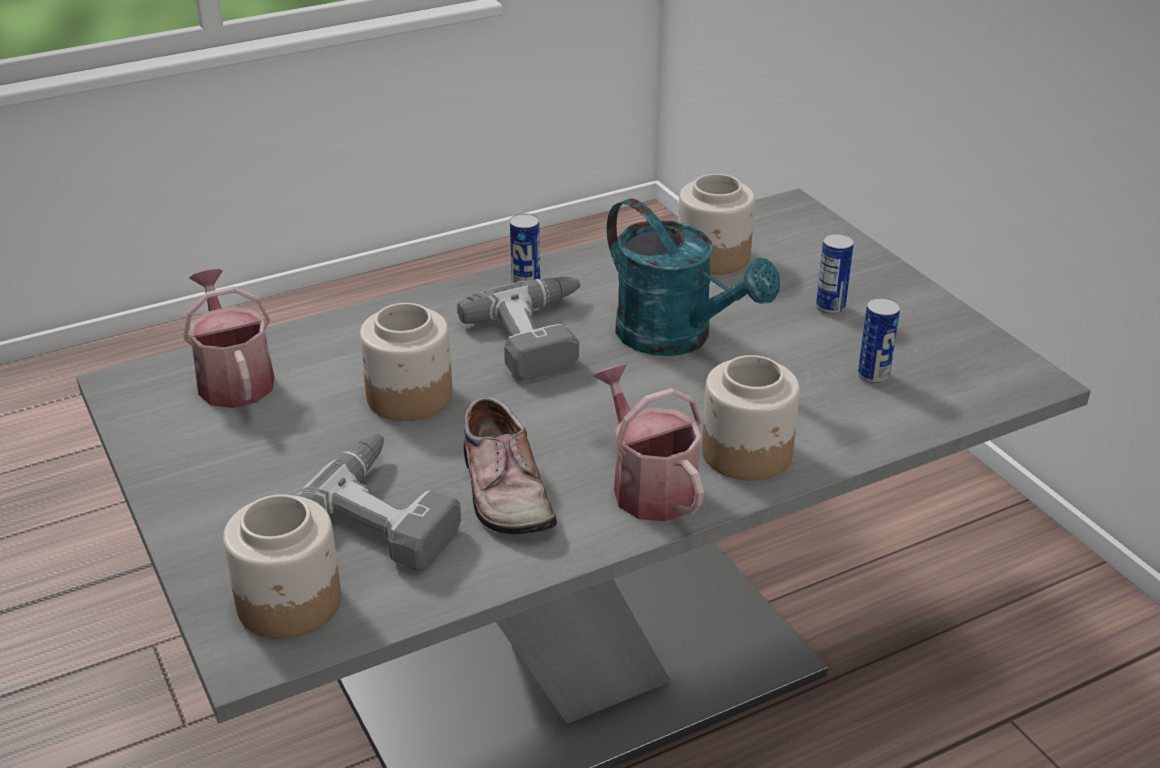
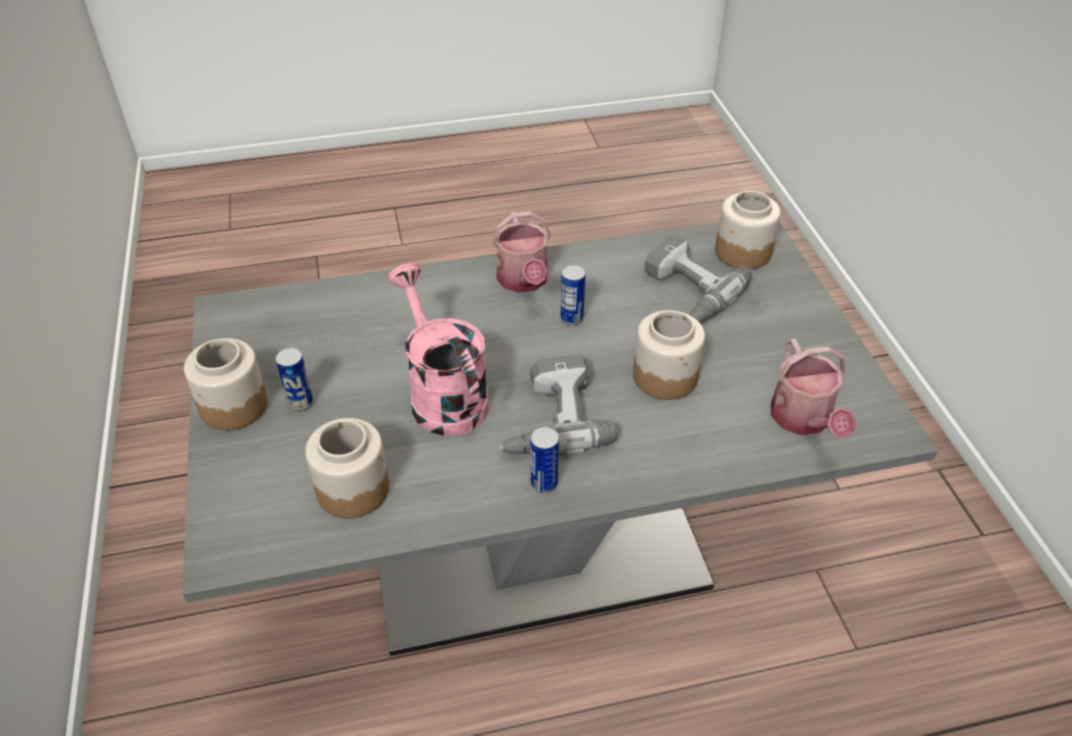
camera: 165 degrees left, 10 degrees up
shoe [464,397,557,534] -> none
turquoise watering can [607,198,780,356] -> pink watering can [388,264,489,436]
jar [702,355,800,481] -> jar moved to [184,338,268,431]
can [858,298,900,384] -> can moved to [560,265,585,326]

